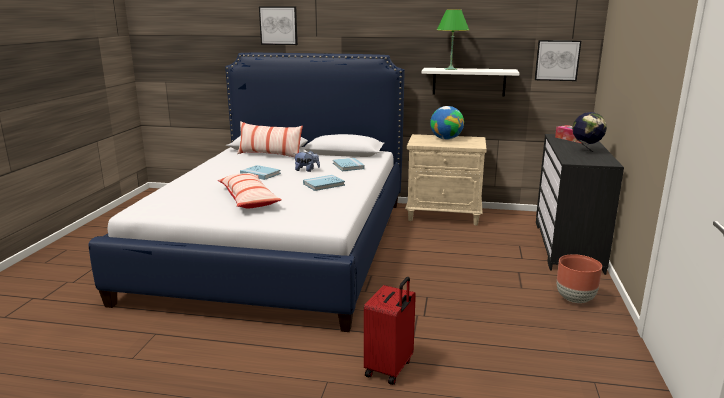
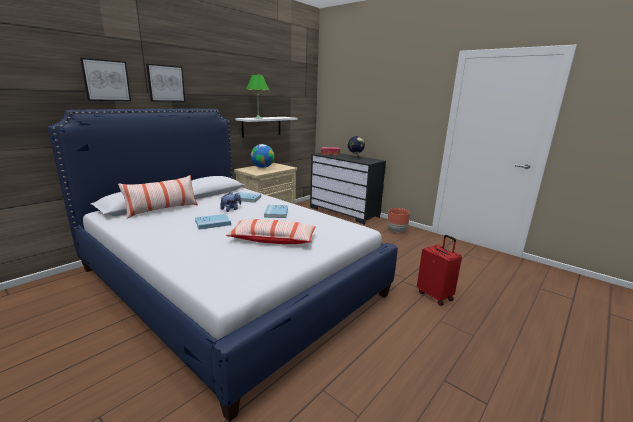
camera: 60 degrees left, 0 degrees up
picture [535,40,581,81] -> picture moved to [146,64,185,102]

